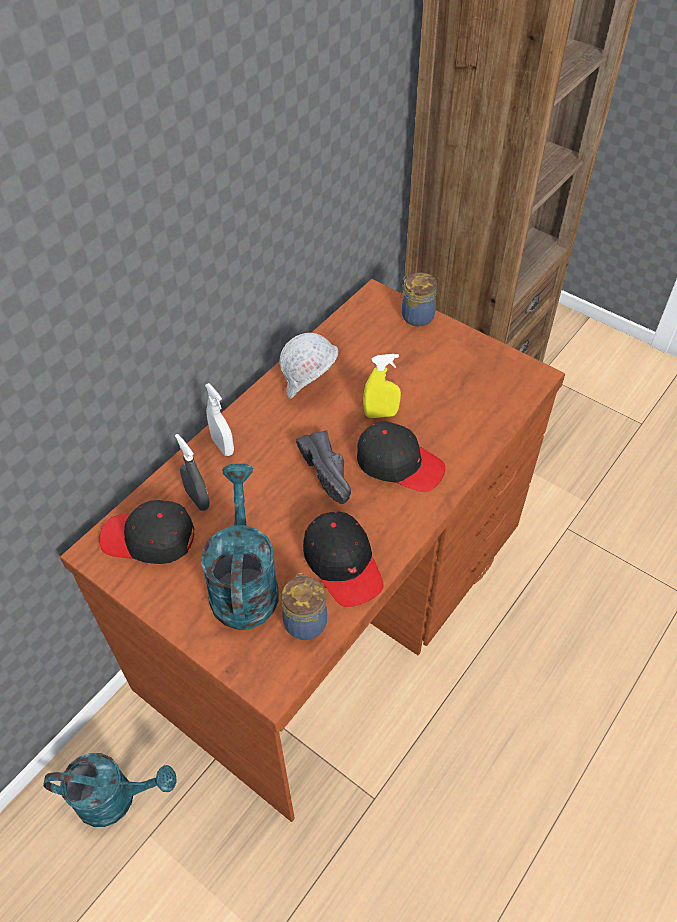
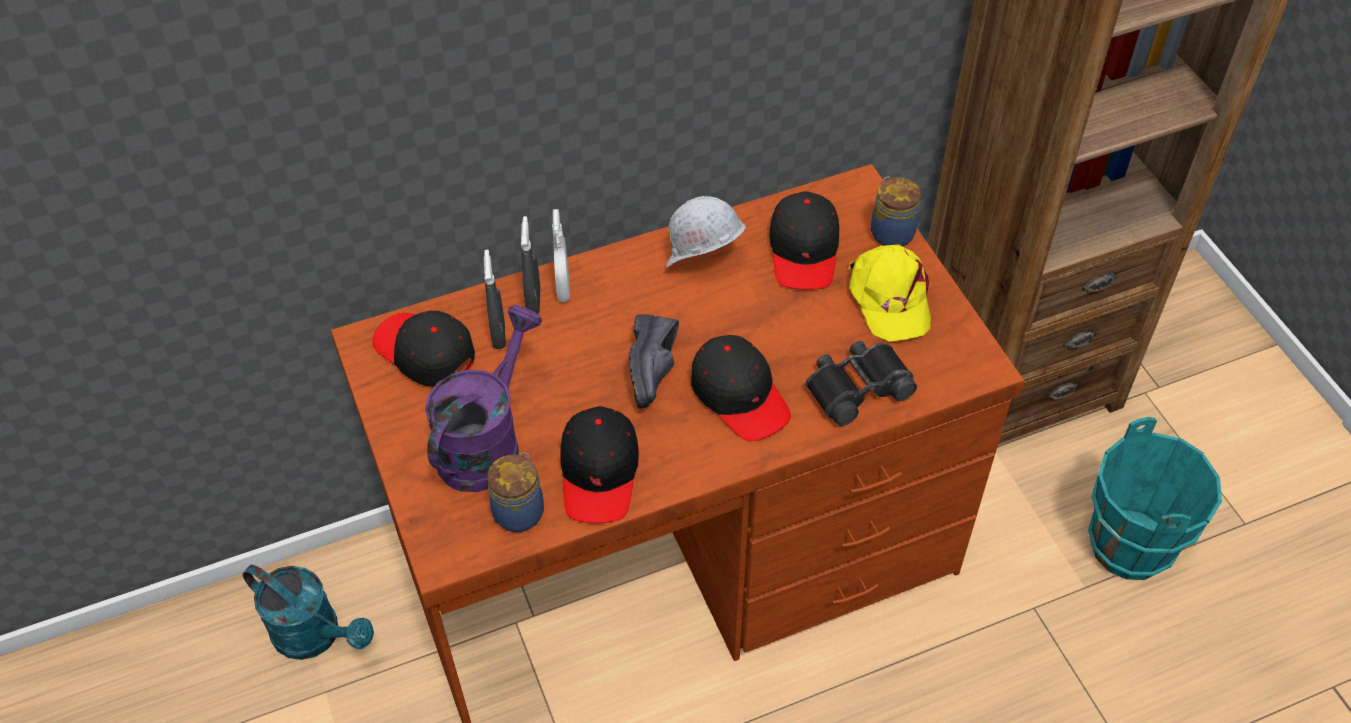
camera: 30 degrees right, 0 degrees up
turquoise watering can [201,463,279,630] -> purple watering can [425,305,543,492]
yellow spray bottle [363,354,401,418] -> none
none -> grey spray bottle [521,216,541,313]
none -> black cap [769,191,839,290]
none -> black binoculars [806,341,917,426]
none -> yellow cap [848,244,931,342]
none -> turquoise bucket [1088,417,1222,580]

